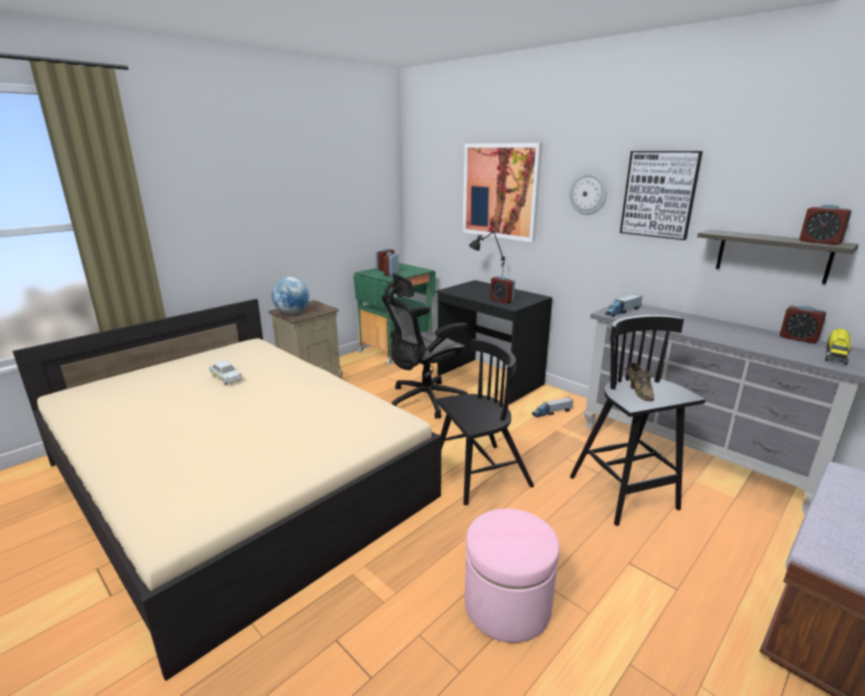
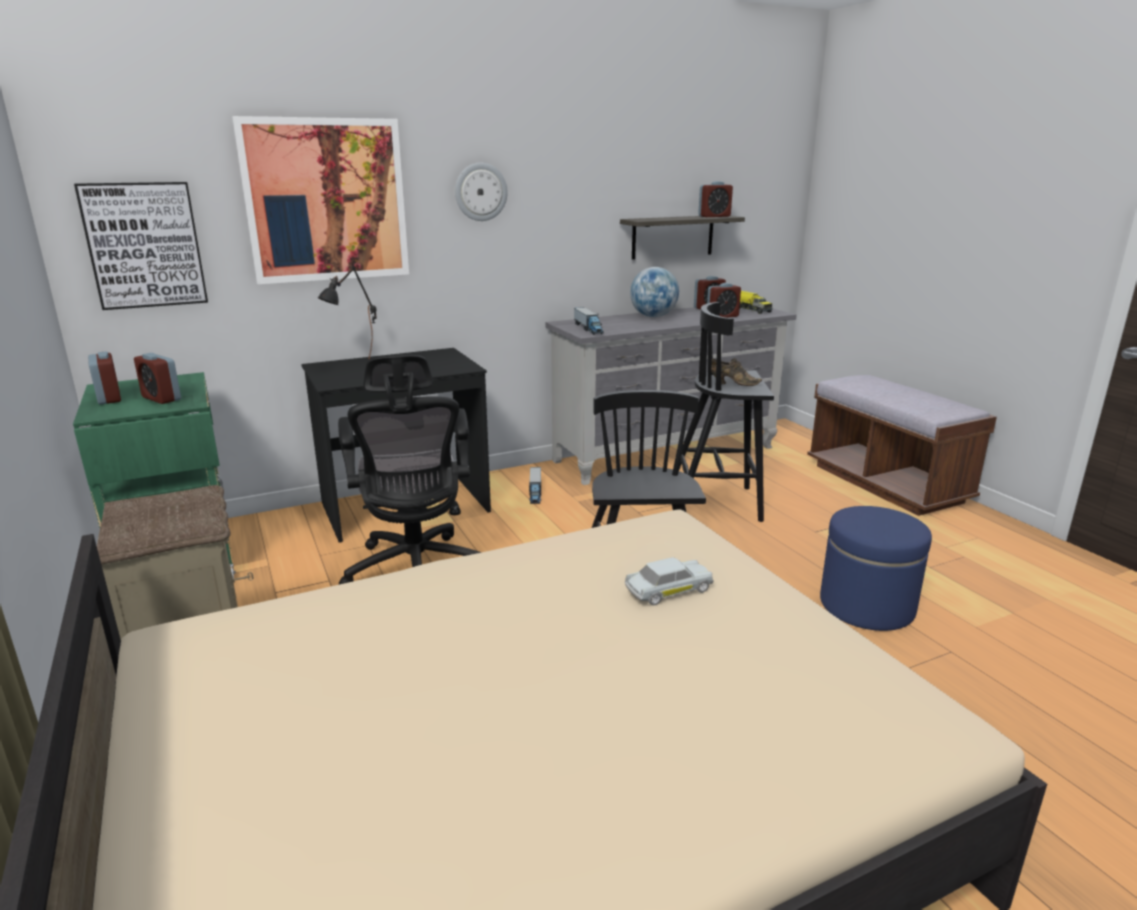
camera: 70 degrees left, 0 degrees up
white toy car [209,360,242,385] -> white toy car moved to [625,557,714,605]
globe [271,277,309,314] -> globe moved to [630,267,679,317]
pink ottoman [465,509,560,643] -> blue ottoman [820,506,932,631]
alarm clock [490,276,515,304] -> alarm clock moved to [707,283,741,318]
picture [620,151,703,240] -> picture moved to [74,182,208,310]

